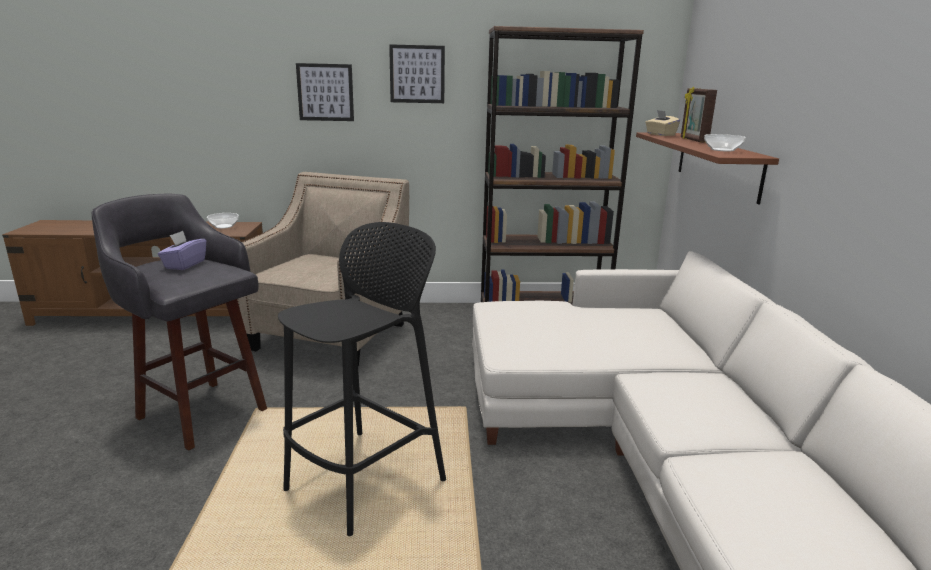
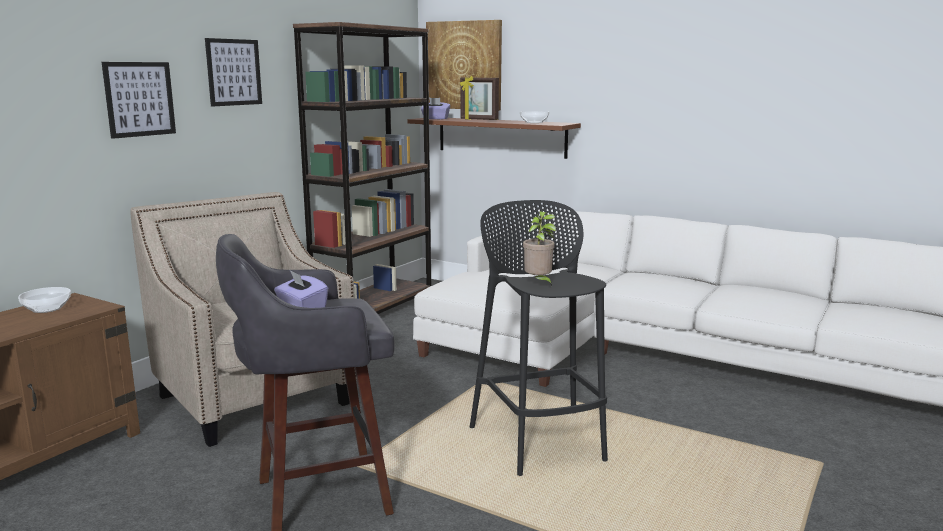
camera: 55 degrees left, 5 degrees down
beige tissue box [645,110,680,136] -> purple tissue box [421,98,450,120]
none -> picture [426,20,502,111]
none -> potted plant [523,211,556,286]

